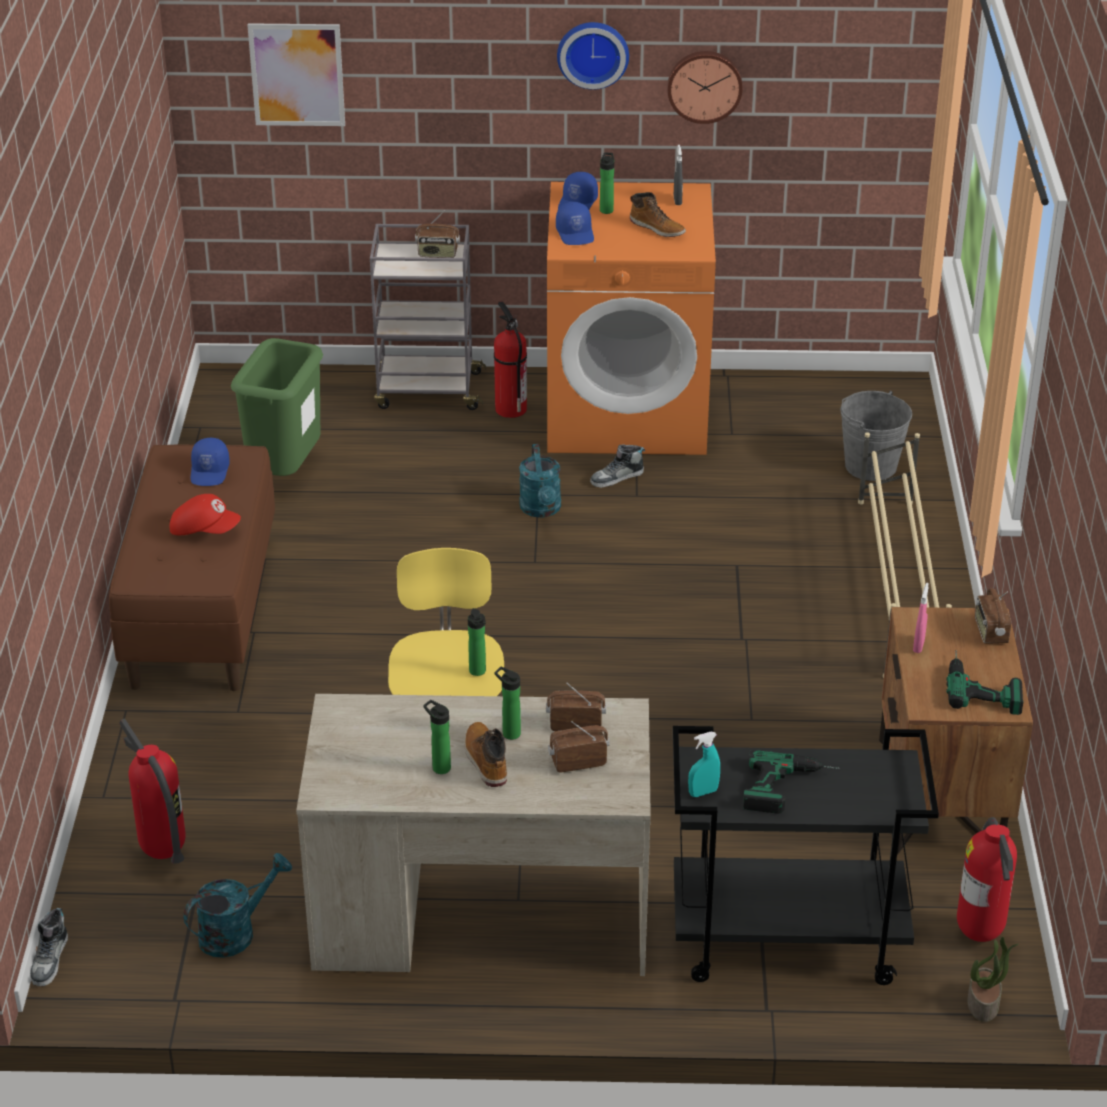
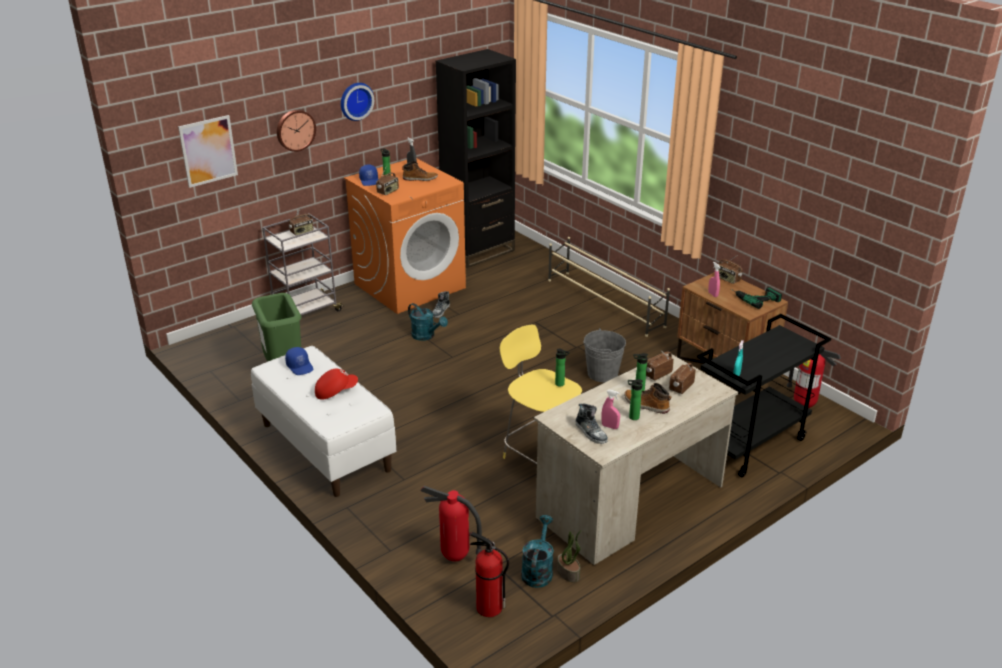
camera: 40 degrees left, 5 degrees down
shoe [30,908,68,986] -> shoe moved to [576,403,608,444]
brown bench [109,445,275,691] -> white bench [251,346,396,497]
fire extinguisher [494,301,527,418] -> fire extinguisher moved to [469,532,509,617]
blue cap [556,202,594,245] -> radio [376,167,399,195]
wall clock [667,51,743,124] -> wall clock moved to [277,110,316,152]
power drill [743,750,840,814] -> none
grey bucket [840,391,912,481] -> grey bucket moved to [583,328,626,382]
potted plant [967,937,1019,1022] -> potted plant moved to [557,530,581,583]
none -> black bookcase [436,49,516,268]
none -> pink spray bottle [601,390,620,429]

